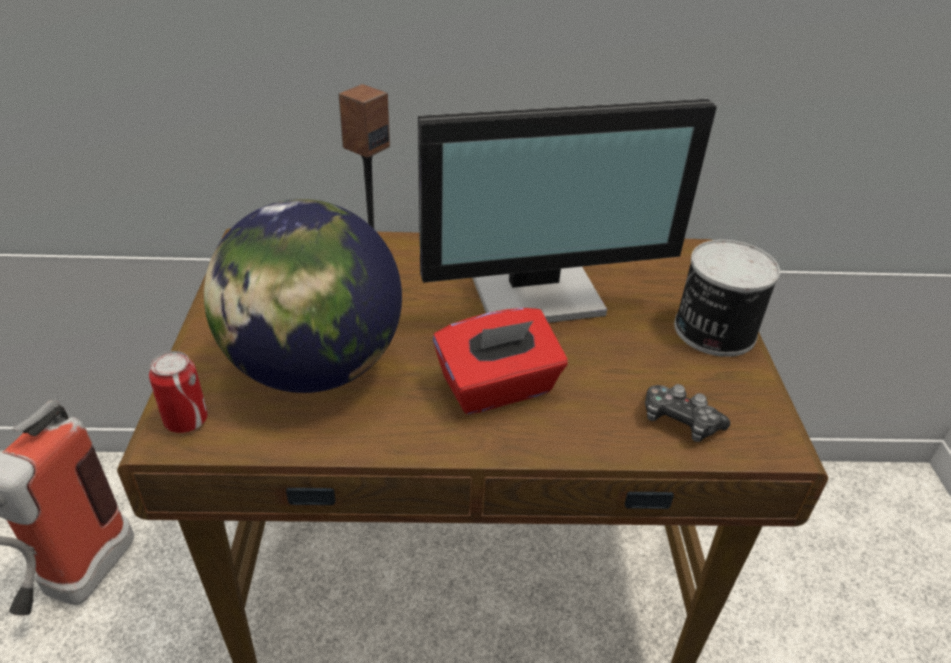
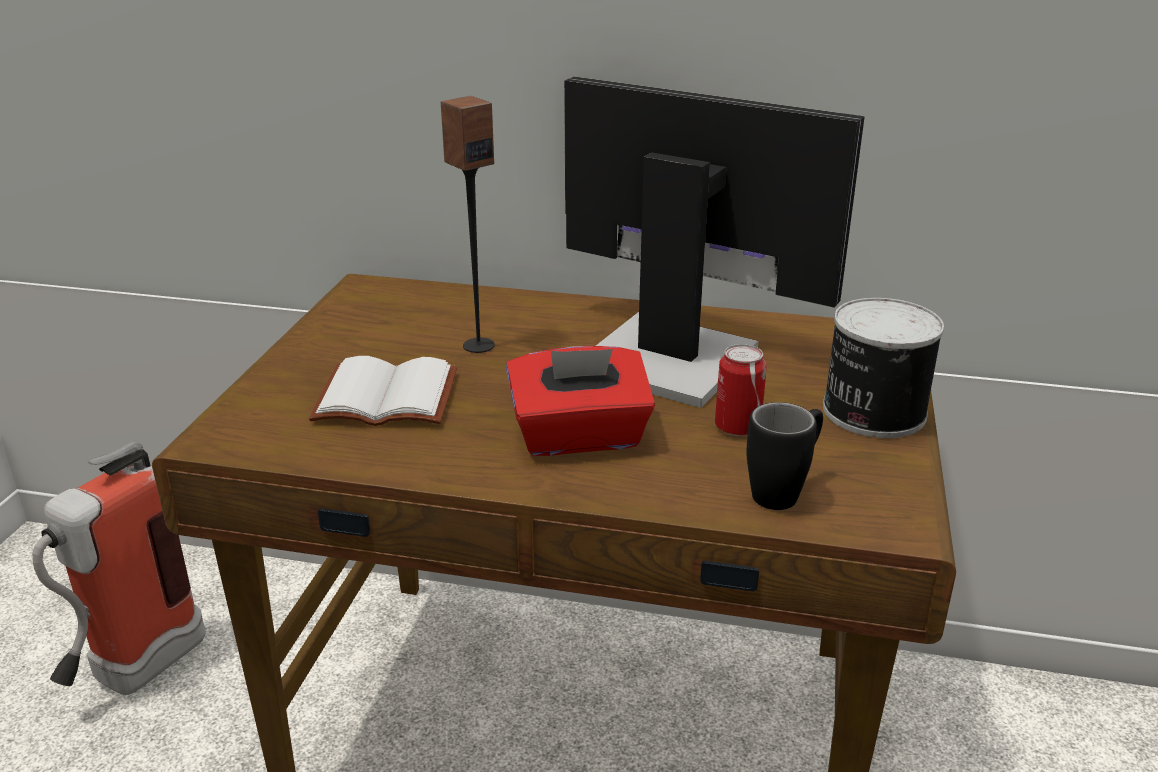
camera: 15 degrees right, 10 degrees down
can [149,351,208,433] -> can moved to [715,344,767,436]
globe [204,199,402,393] -> white book [309,356,457,426]
monitor [418,99,717,323] -> monitor turned 150 degrees counterclockwise [564,77,865,408]
game controller [645,384,730,442] -> black mug [746,402,823,510]

